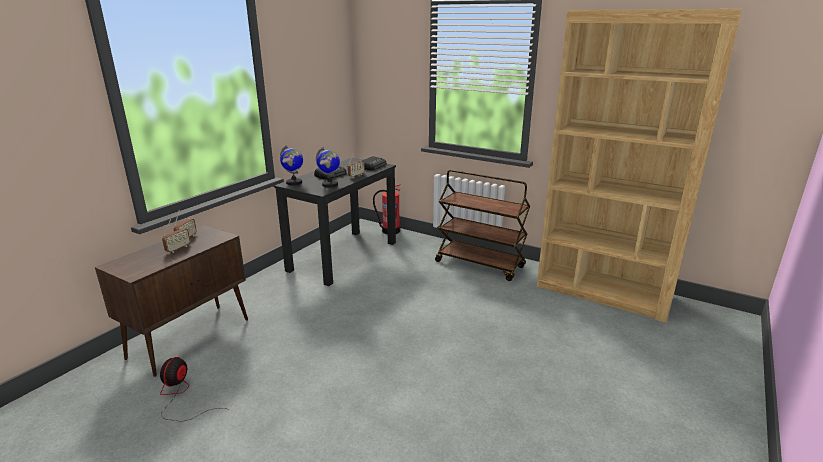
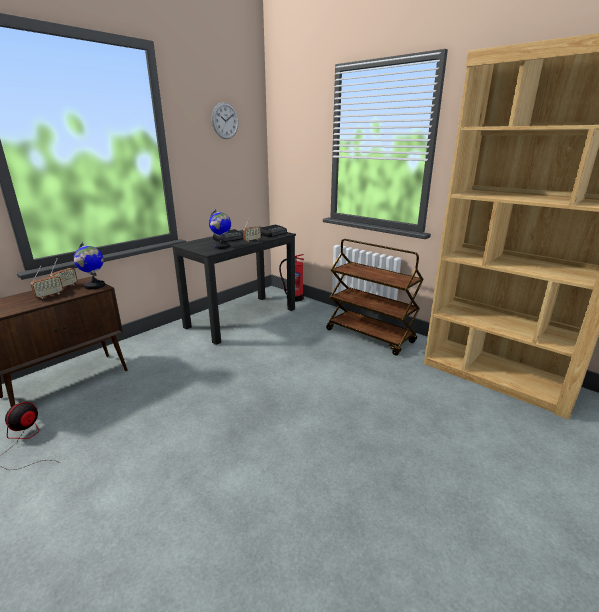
camera: 10 degrees right, 0 degrees up
globe [280,145,303,185] -> globe moved to [74,242,105,289]
none -> wall clock [212,102,239,139]

